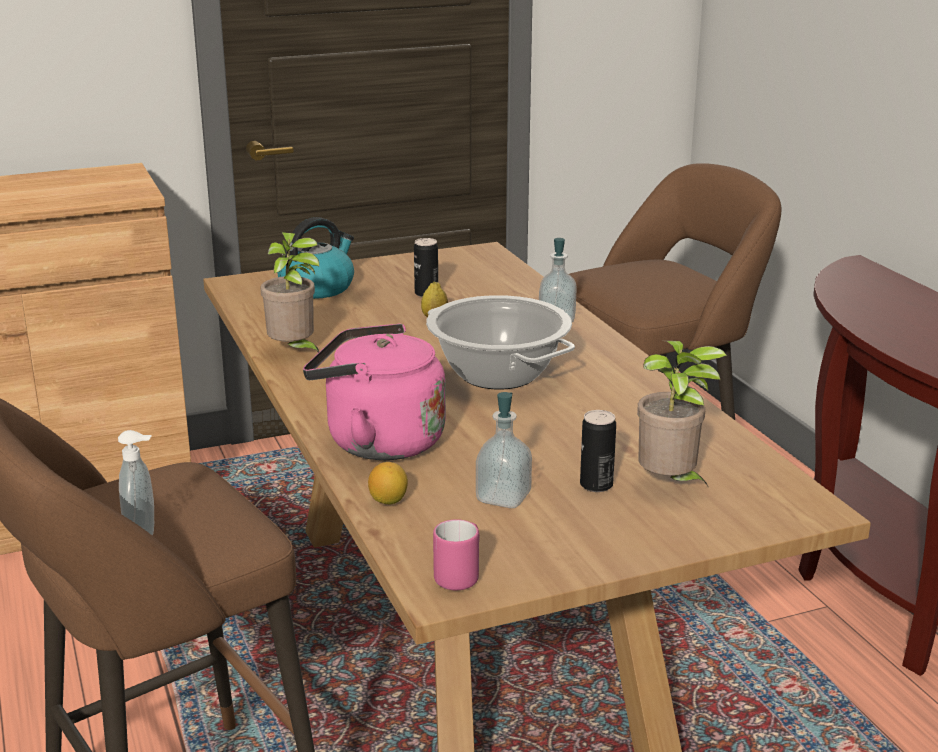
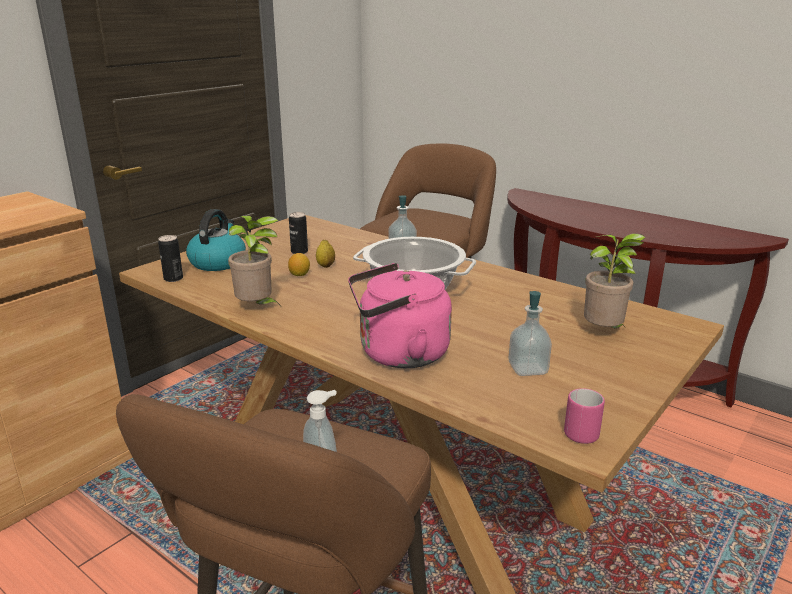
camera: 30 degrees left, 0 degrees up
lemon [368,462,408,504] -> lemon moved to [288,253,310,276]
can [580,410,616,492] -> can moved to [158,235,183,282]

